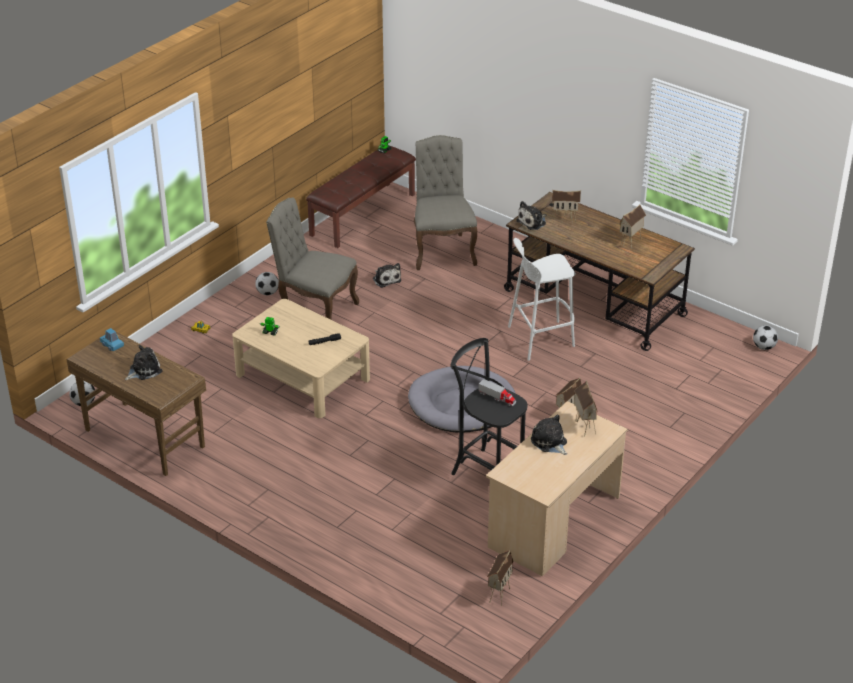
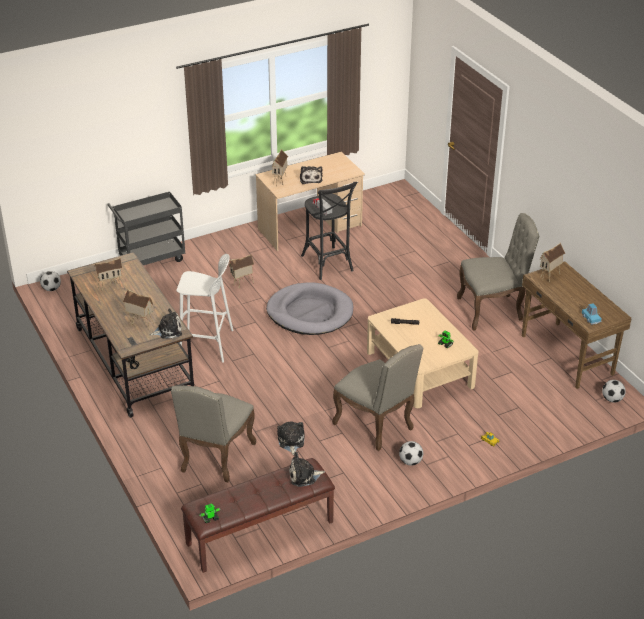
camera: 155 degrees left, 0 degrees up
plush toy [125,345,163,380] -> plush toy moved to [289,452,325,487]
toy house [487,551,514,606] -> toy house moved to [540,243,565,283]
none -> grey cart [107,192,185,265]
none -> grey chair [457,213,540,331]

